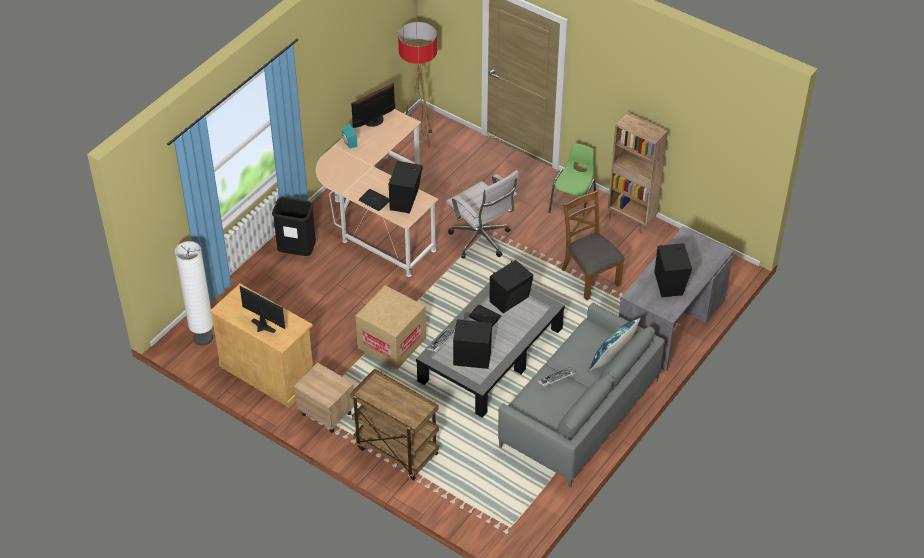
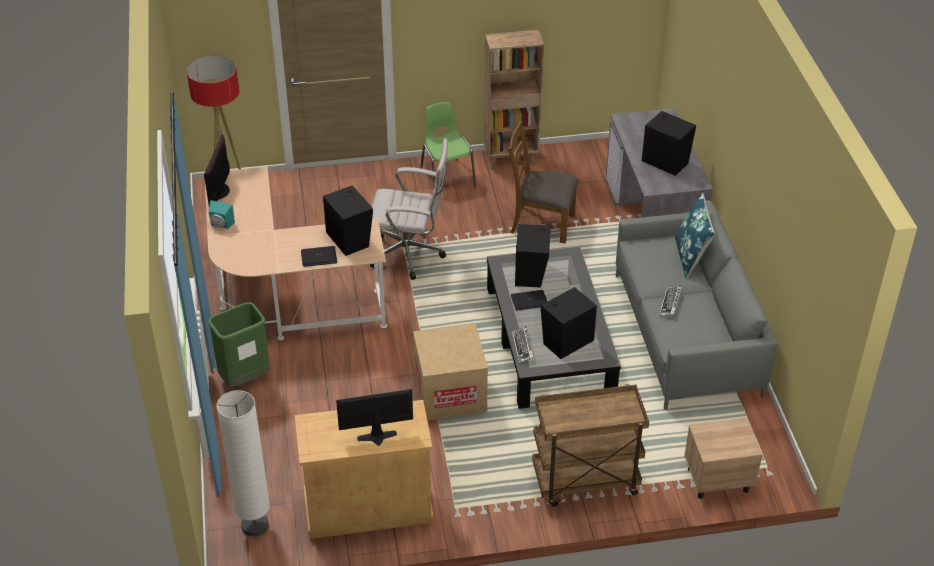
camera: 45 degrees left, 5 degrees down
black trash can [272,197,316,256] -> green trash can [208,302,270,387]
beige nightstand [294,363,354,433] -> beige nightstand moved to [684,418,763,499]

